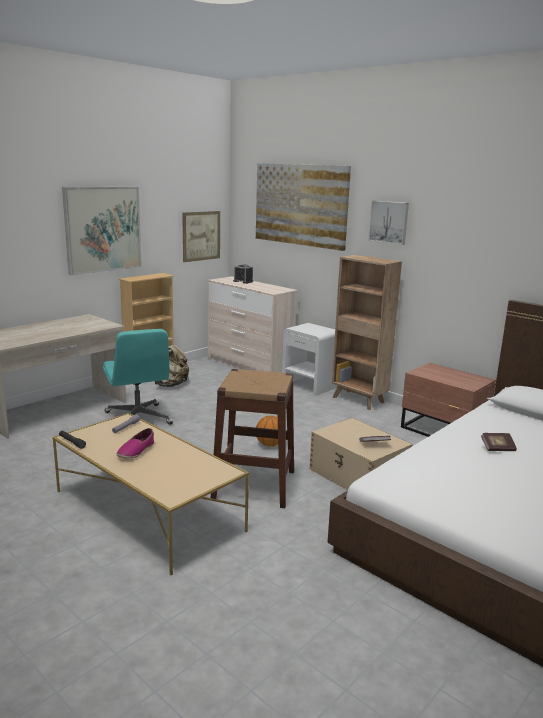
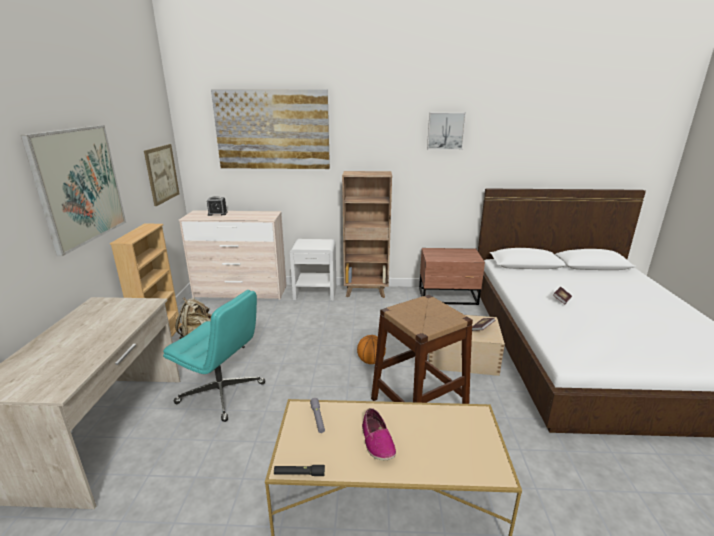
camera: 40 degrees left, 5 degrees up
picture [368,201,409,245] -> picture moved to [427,112,466,150]

